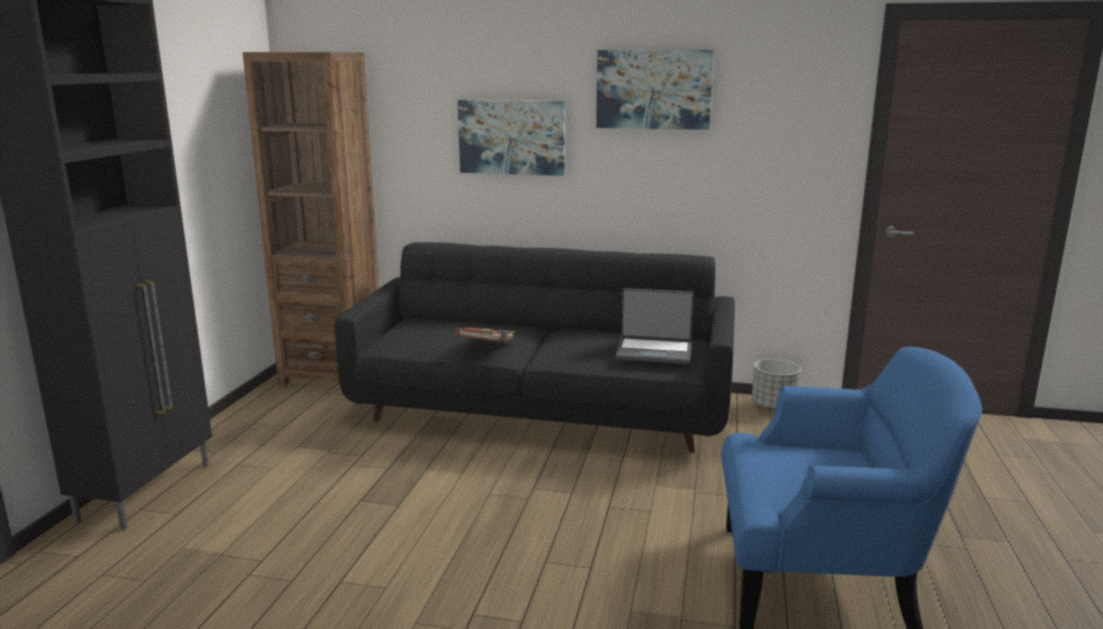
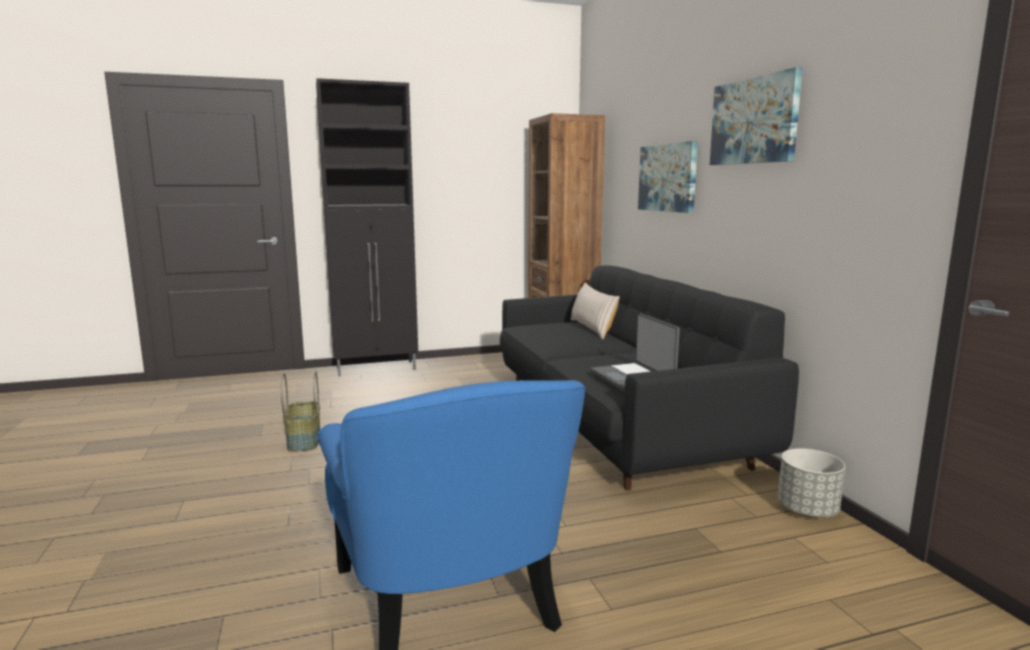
camera: 60 degrees right, 5 degrees down
brown book [454,327,515,341] -> none
none -> basket [281,371,320,452]
none -> beige pillow [571,282,620,339]

